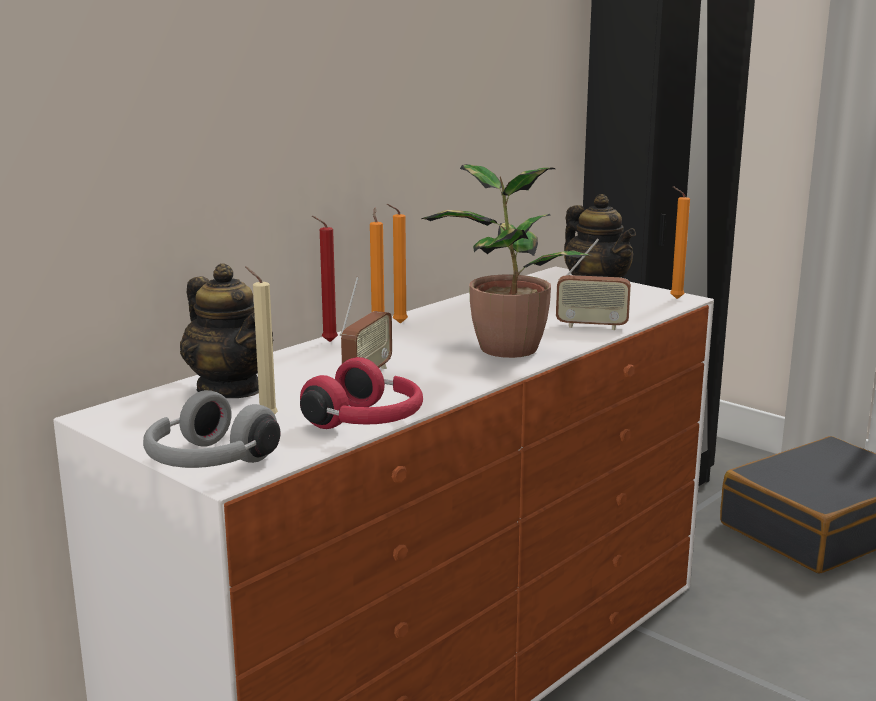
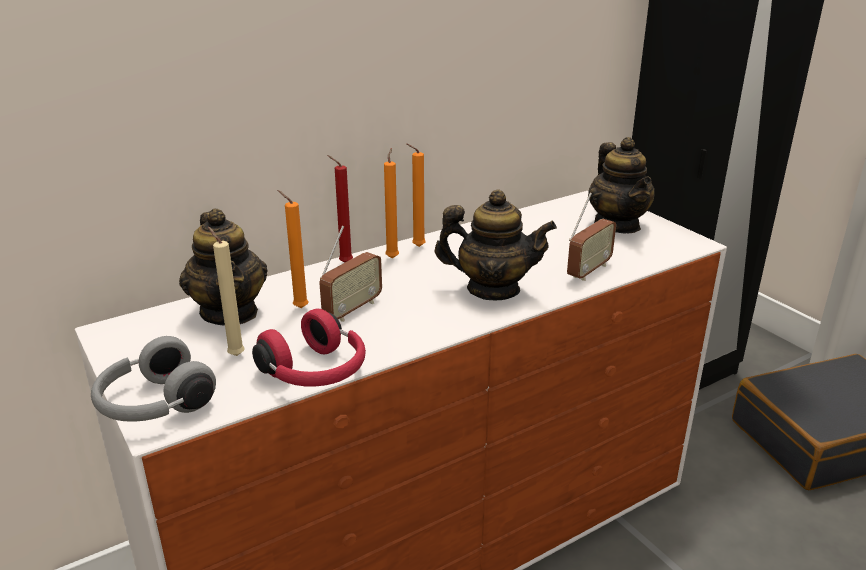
camera: 15 degrees right, 10 degrees up
potted plant [422,164,592,358] -> teapot [435,189,557,300]
radio [556,239,631,330] -> radio turned 75 degrees counterclockwise [567,193,616,281]
orange candle [670,186,690,299] -> orange candle moved to [277,190,308,308]

